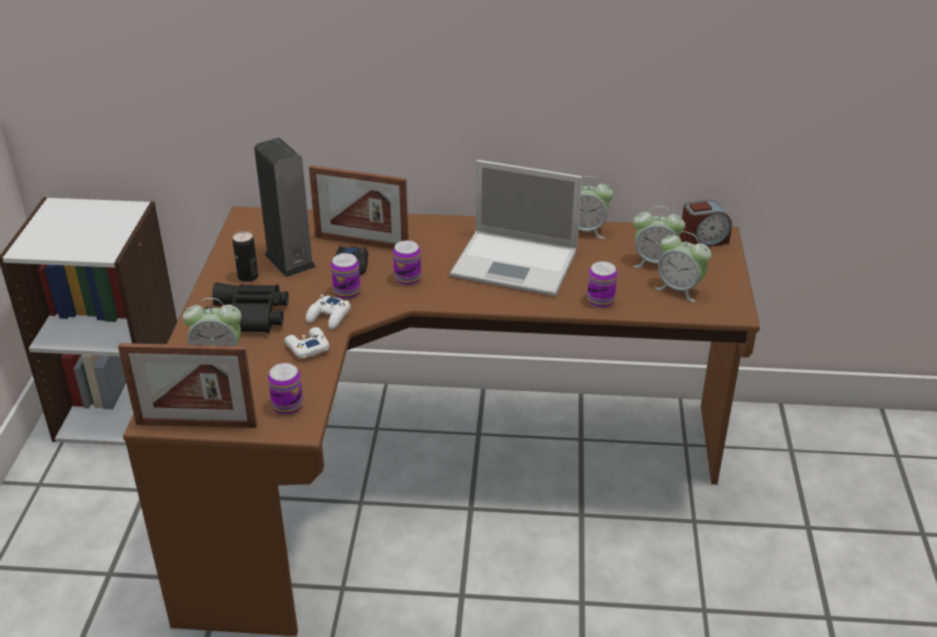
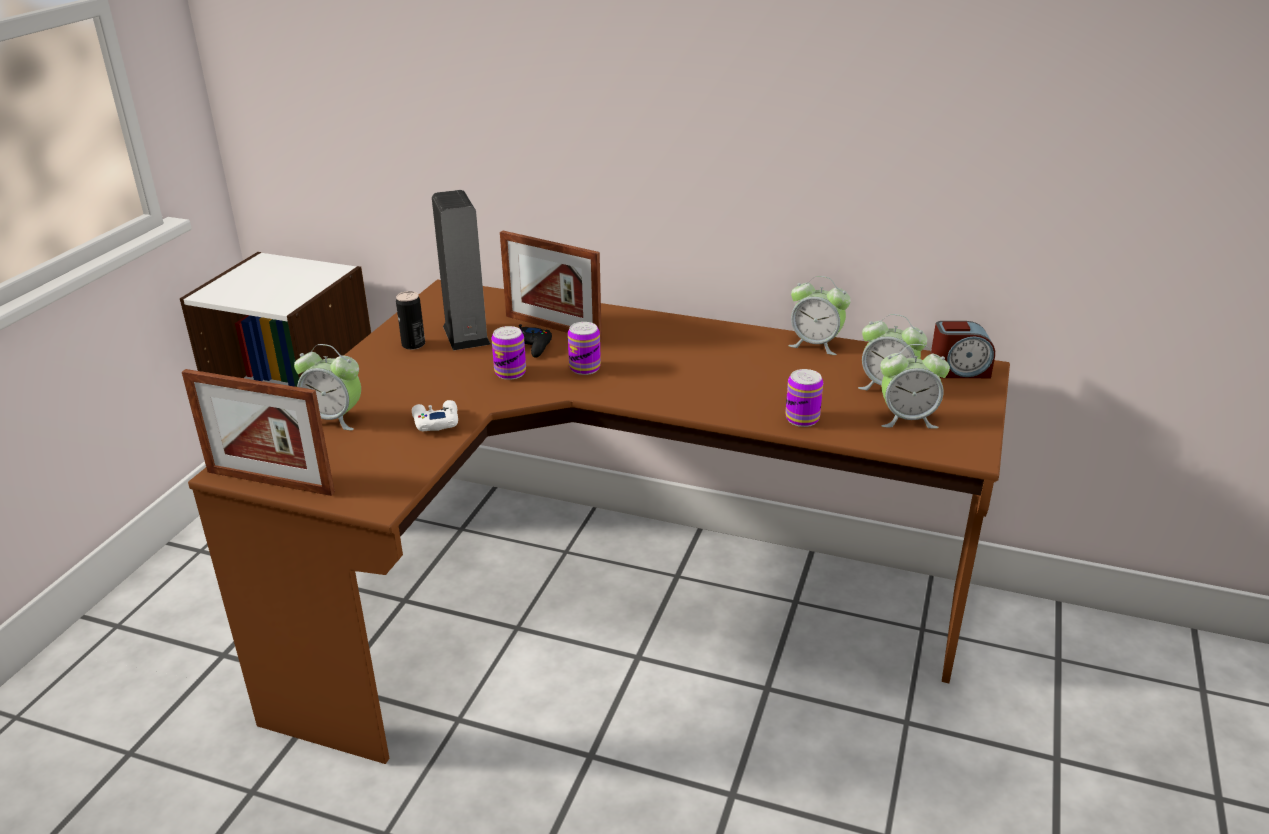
camera: 15 degrees right, 5 degrees down
black binoculars [205,283,289,333] -> none
can [268,363,303,415] -> none
white game controller [306,295,351,330] -> none
laptop [450,160,582,296] -> none
alarm clock [655,231,711,302] -> alarm clock turned 45 degrees counterclockwise [880,344,950,429]

